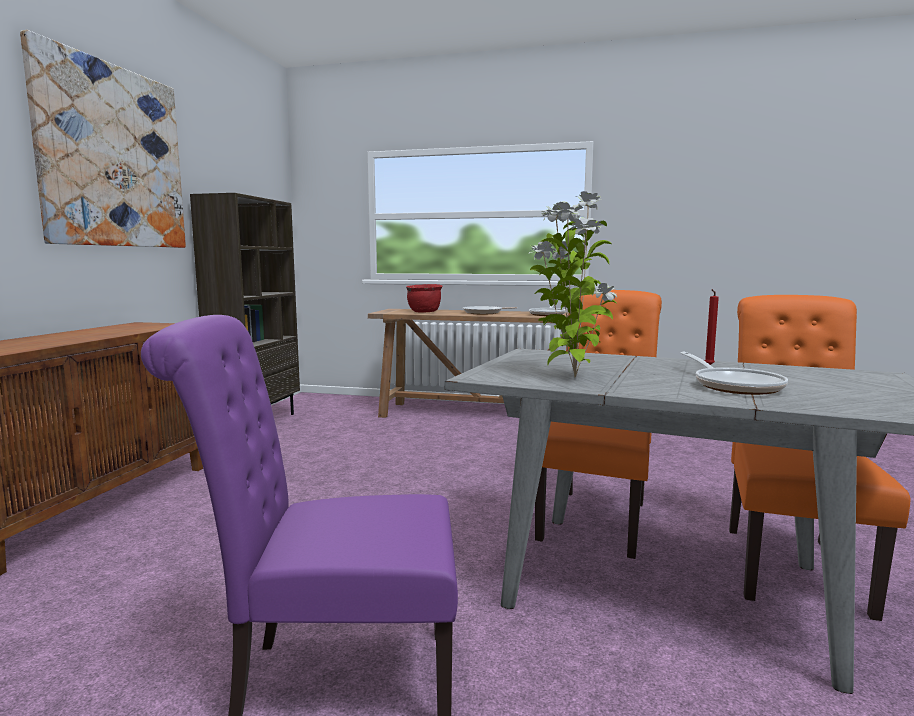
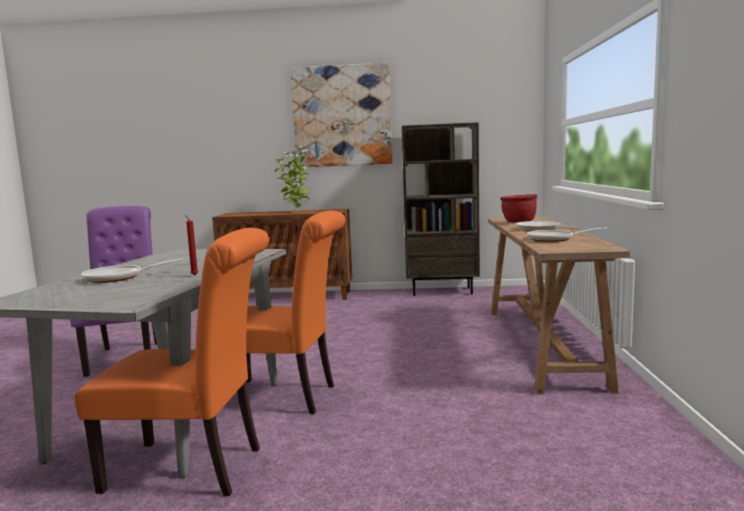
camera: 80 degrees right, 0 degrees up
potted plant [528,191,617,378] -> potted plant moved to [275,146,309,212]

